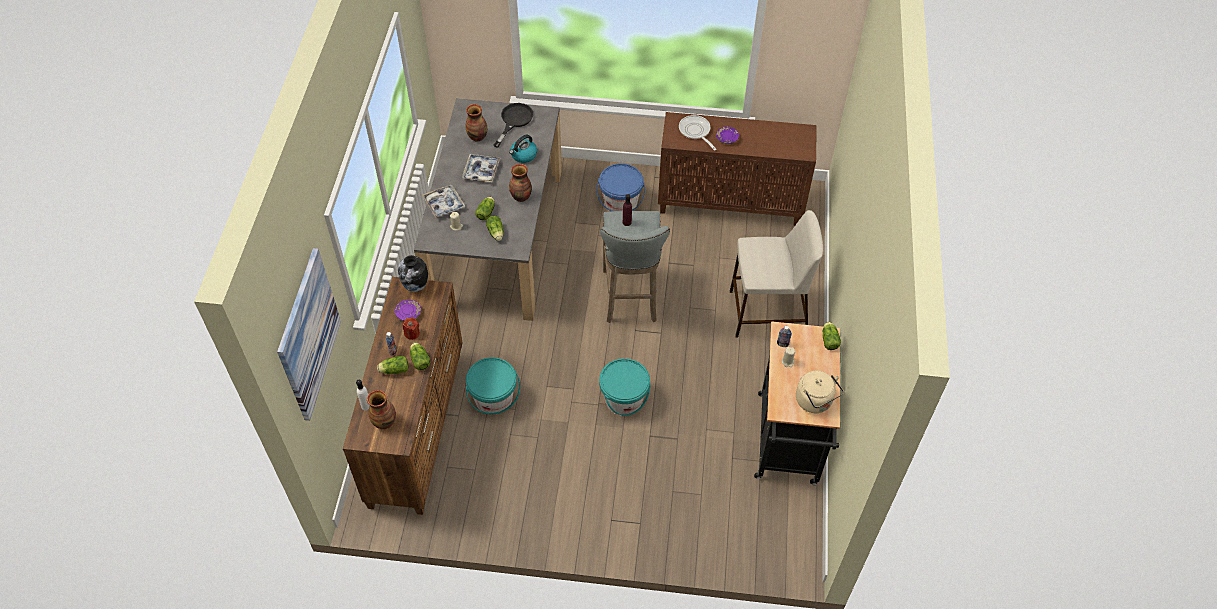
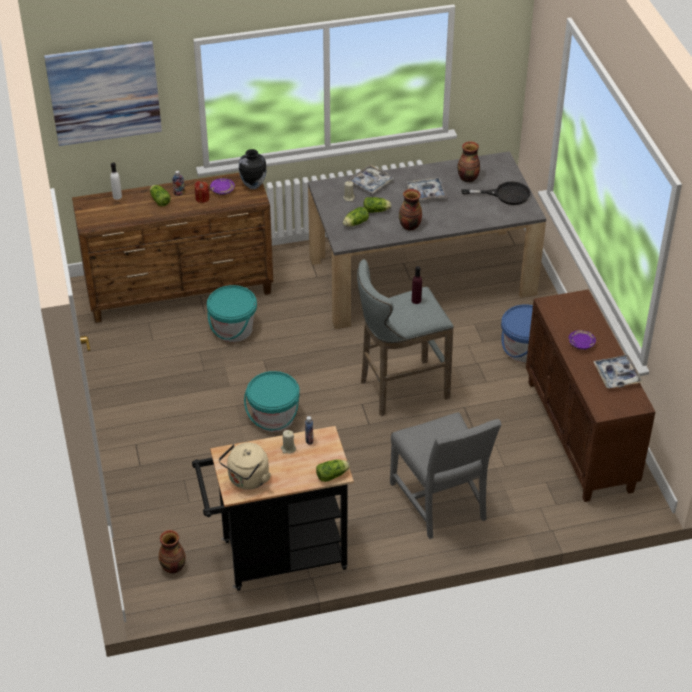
camera: 70 degrees right, 10 degrees down
vase [367,390,396,429] -> vase moved to [159,530,186,573]
lettuce [410,342,430,370] -> none
kettle [509,135,537,163] -> none
frying pan [679,115,717,151] -> none
beige stool [730,210,823,338] -> grey chair [390,412,502,539]
none -> tray [593,355,643,389]

